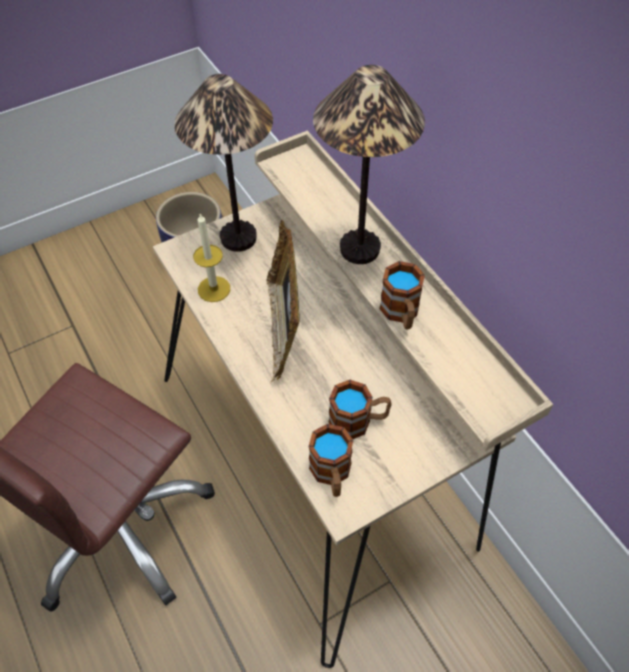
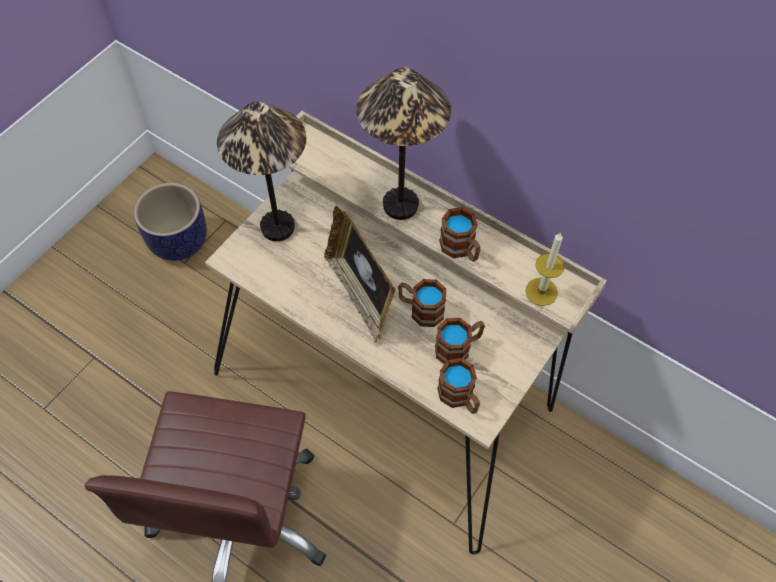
camera: 25 degrees left, 5 degrees up
candle [193,214,230,302] -> candle moved to [525,232,565,306]
none -> mug [398,279,446,327]

